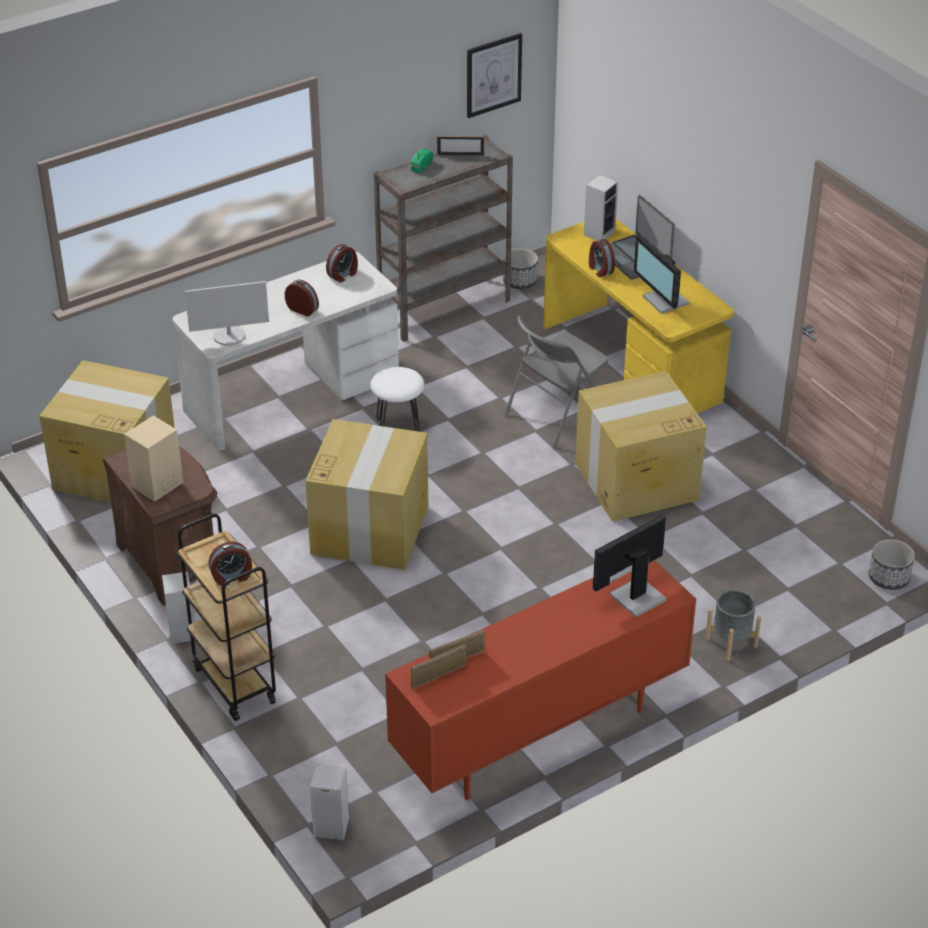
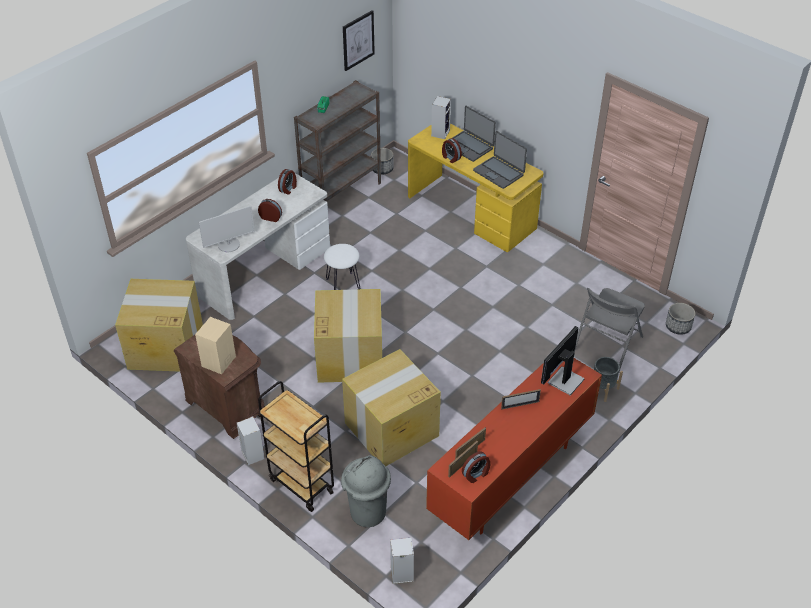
camera: 15 degrees left, 5 degrees up
alarm clock [209,542,252,586] -> alarm clock moved to [462,451,490,483]
picture frame [437,136,484,156] -> picture frame moved to [501,389,541,410]
grey chair [504,316,608,449] -> grey chair moved to [574,288,645,372]
cardboard box [575,371,707,522] -> cardboard box moved to [342,349,441,466]
monitor [634,235,690,314] -> laptop [473,131,527,189]
none -> grey trash can [341,455,391,527]

